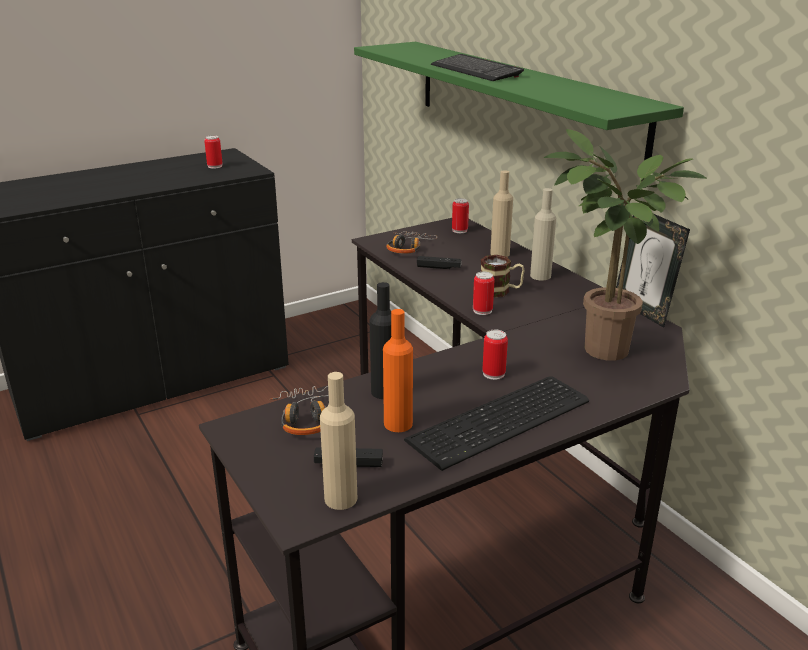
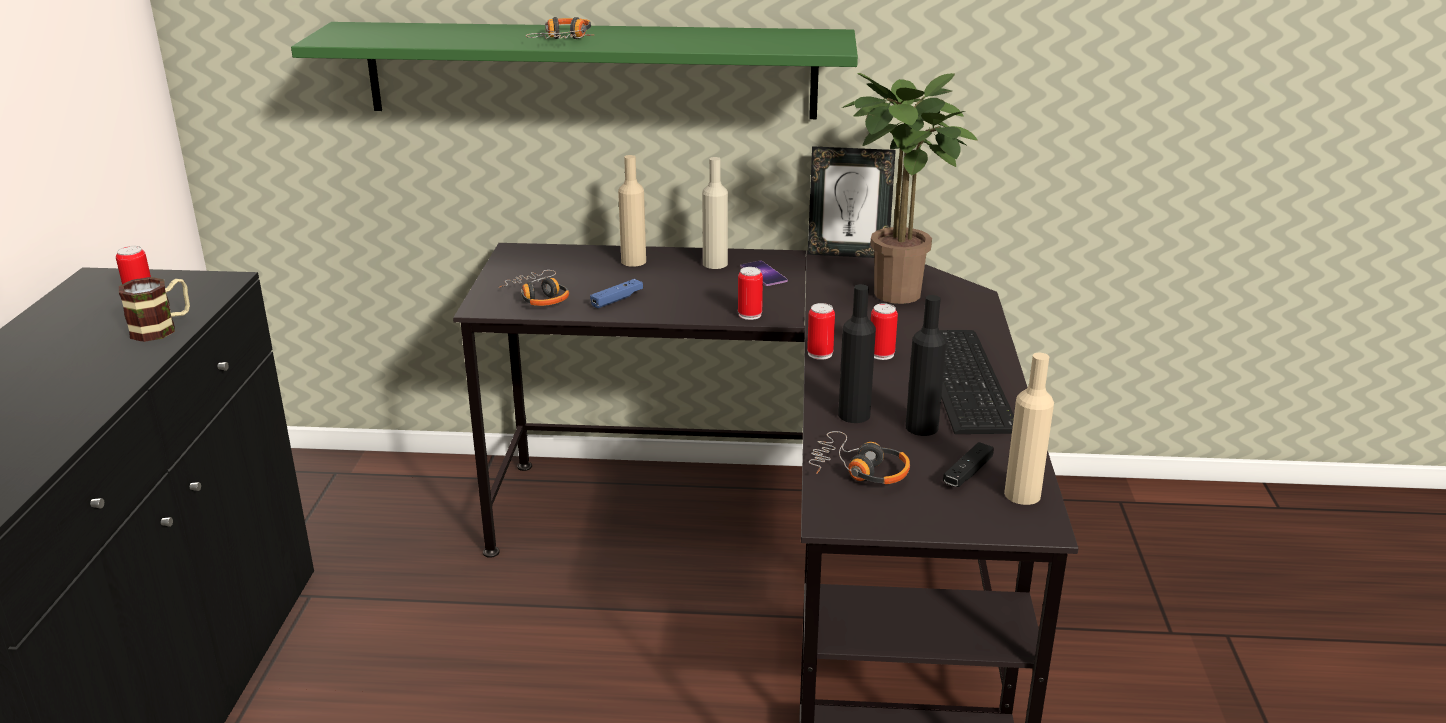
camera: 55 degrees left, 0 degrees up
orange bottle [383,309,413,432] -> black bottle [906,295,947,436]
black game controller [417,256,462,269] -> blue game controller [590,279,643,309]
keyboard [431,54,524,81] -> headphones [526,17,594,39]
can [452,198,469,233] -> can moved to [807,303,835,360]
mug [481,255,525,297] -> mug moved to [119,277,190,342]
none -> phone [740,261,788,286]

